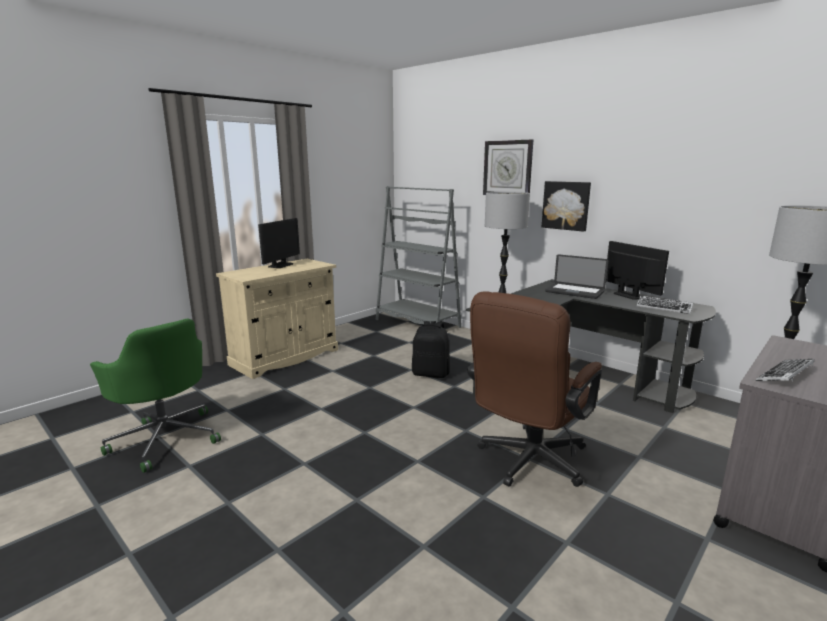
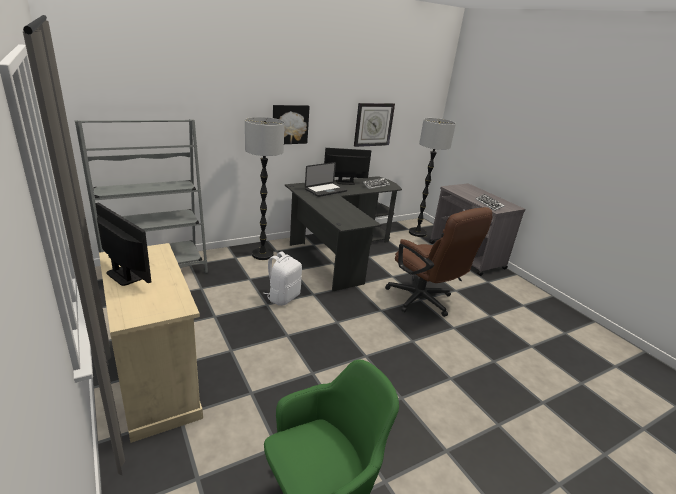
camera: 75 degrees left, 10 degrees up
black backpack [412,321,450,378] -> white backpack [263,251,302,306]
wall clock [483,140,533,195] -> wall clock moved to [354,103,395,147]

